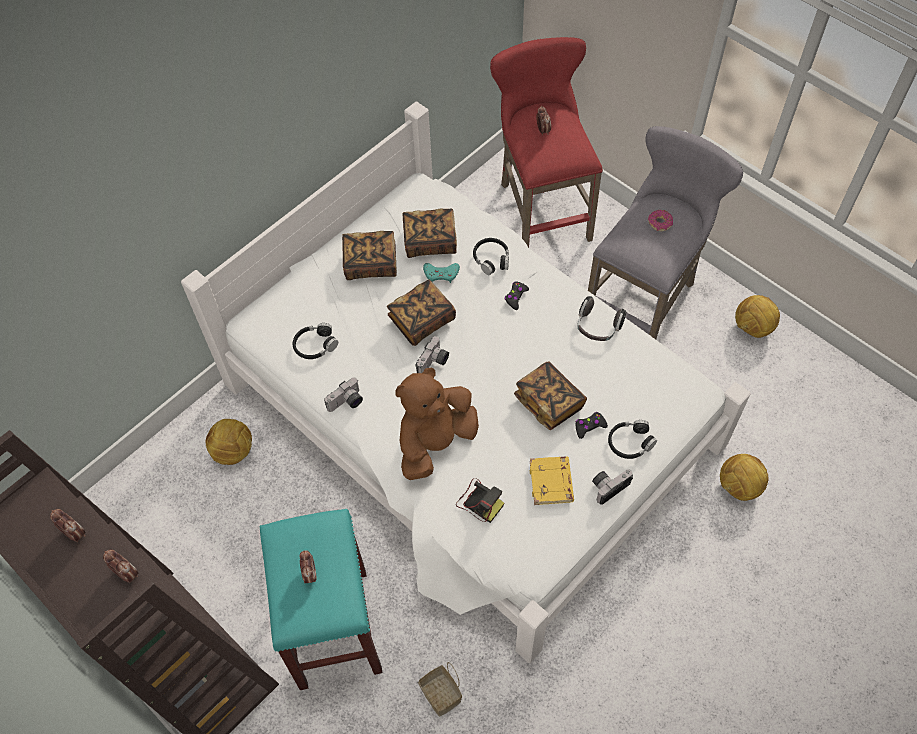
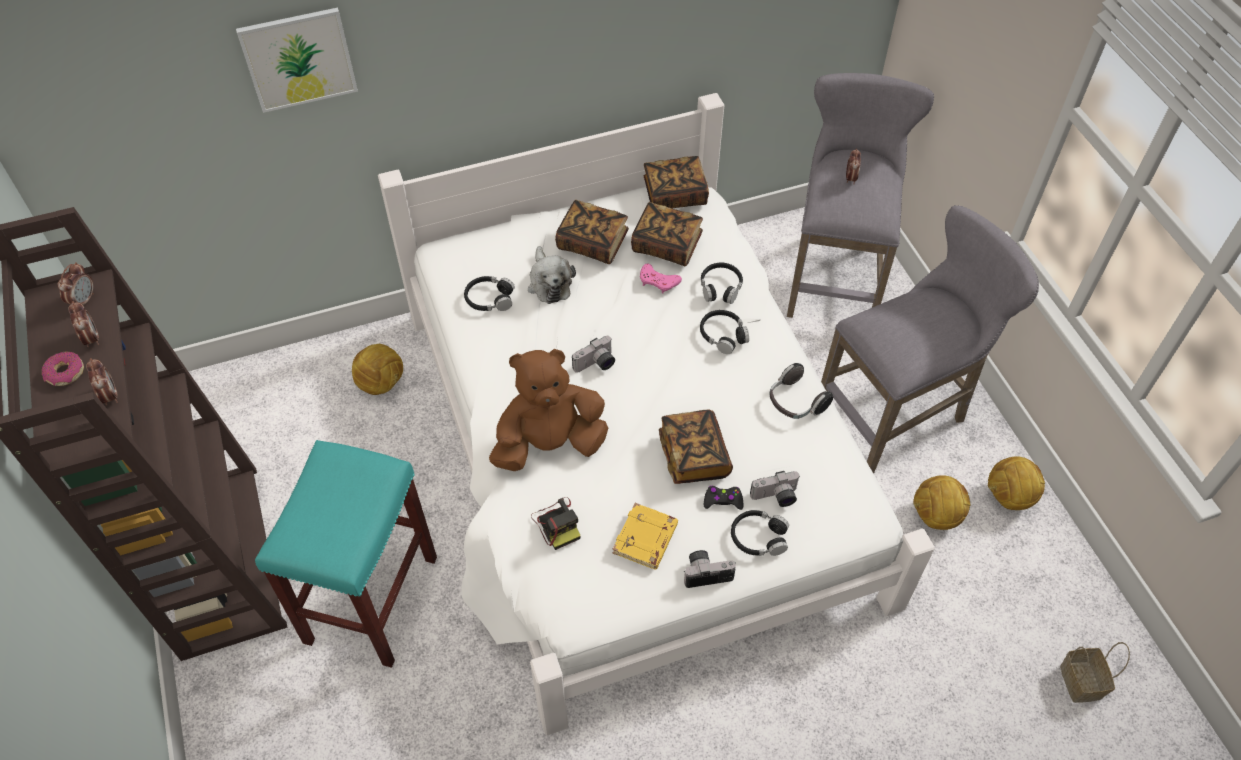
camera: 25 degrees right, 5 degrees down
alarm clock [299,550,317,583] -> alarm clock moved to [57,262,94,305]
camera [324,377,363,412] -> camera moved to [750,471,800,507]
book [387,280,456,346] -> book moved to [644,156,709,209]
basket [418,662,462,717] -> basket moved to [1060,642,1130,703]
turquoise game controller [423,263,460,283] -> pink game controller [640,263,682,293]
red stool [490,37,603,248] -> grey stool [787,73,934,318]
black game controller [505,281,529,310] -> black headphones [700,310,749,354]
donut [648,210,673,231] -> donut moved to [42,352,84,386]
football [720,454,768,501] -> football moved to [913,475,970,530]
none -> picture [236,7,358,113]
none -> plush toy [528,246,576,304]

